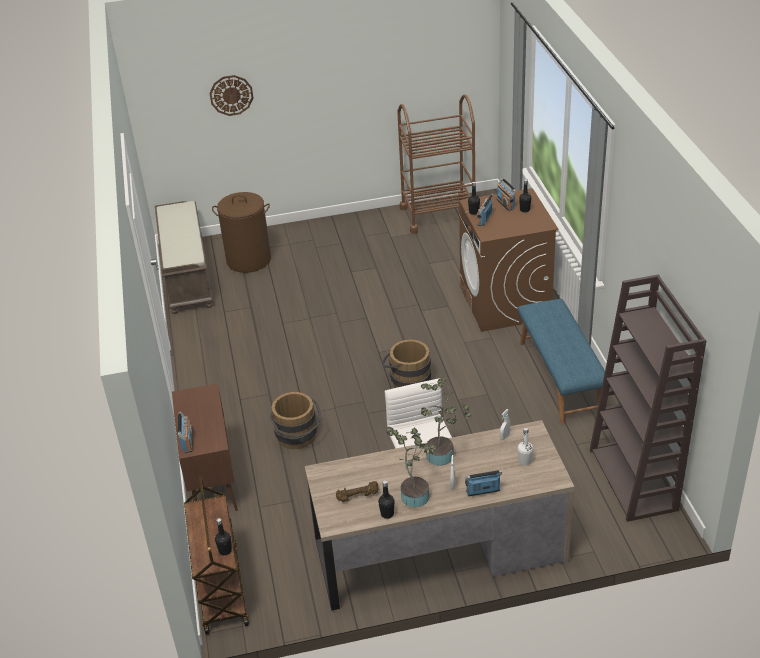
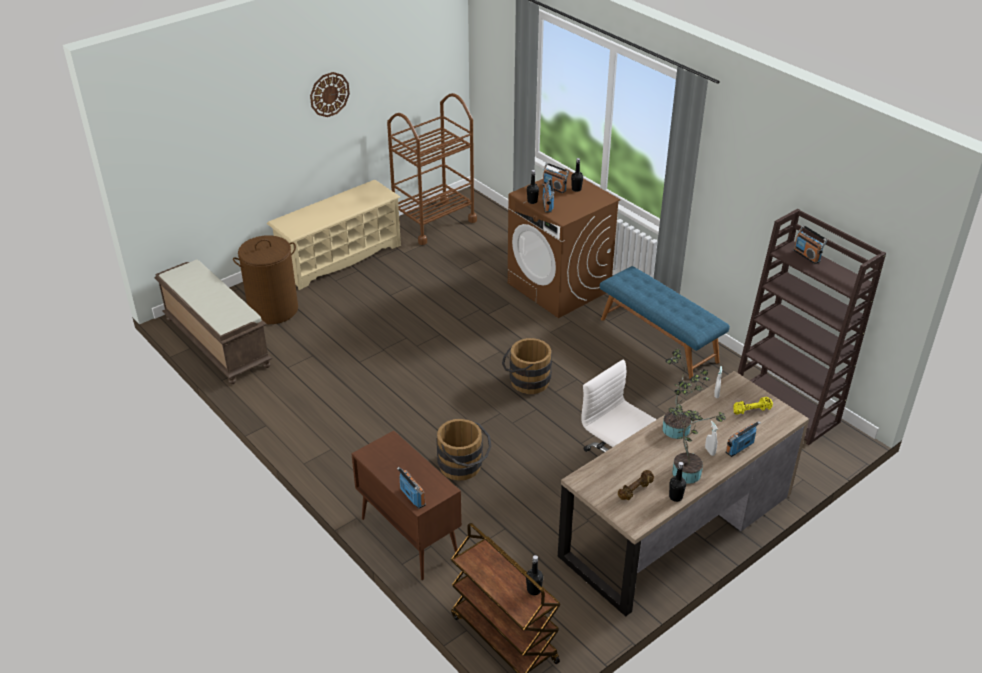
camera: 30 degrees left, 0 degrees up
wall clock [210,75,253,116] -> wall clock moved to [310,72,350,117]
white bottle [518,428,533,465] -> yellow dumbbell [733,397,773,415]
none -> beige shoe rack [267,180,401,290]
none -> radio [793,225,827,264]

